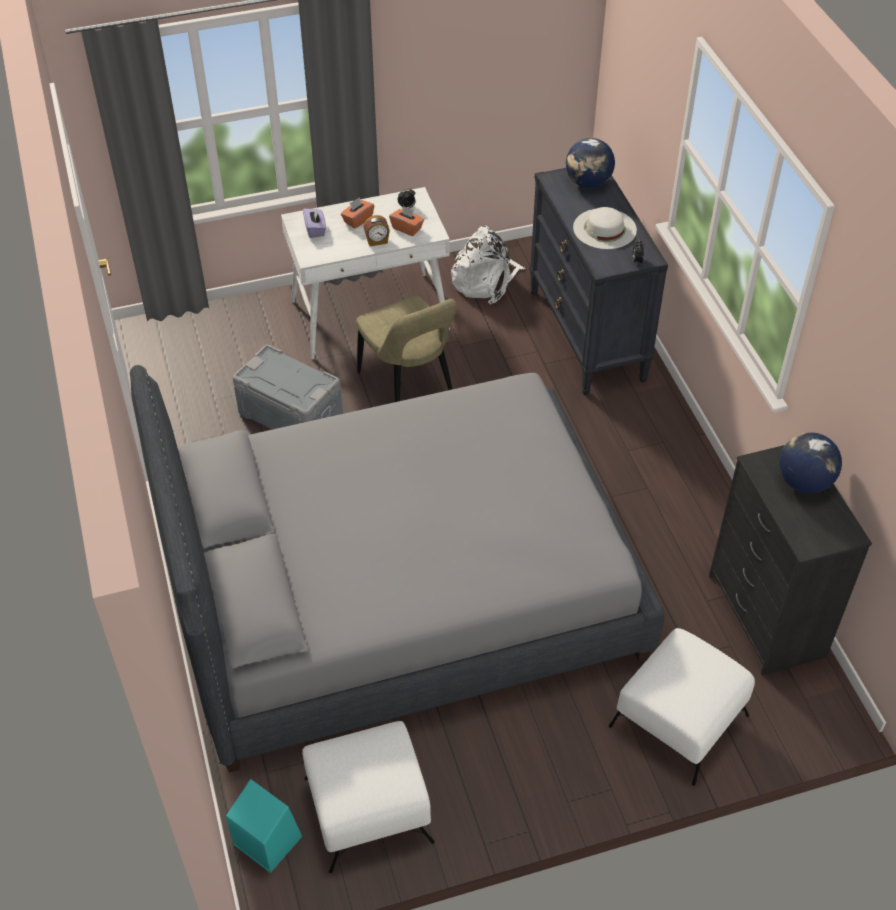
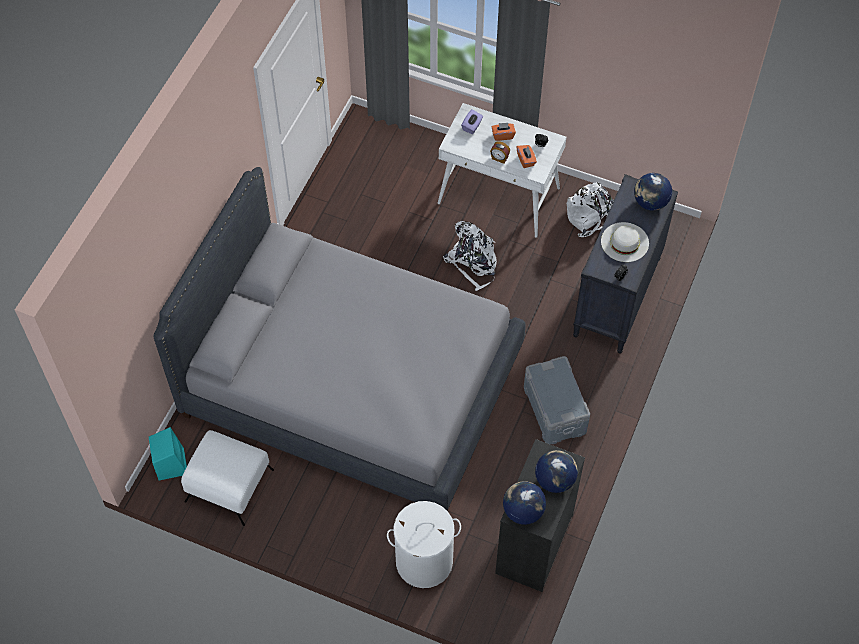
camera: 40 degrees right, 10 degrees up
grey storage box [233,345,343,430] -> grey storage box moved to [524,356,590,444]
beige chair [356,295,457,402] -> white backpack [443,221,497,291]
white ottoman [609,628,755,786] -> white laundry basket [387,501,461,588]
none -> globe [503,481,546,525]

